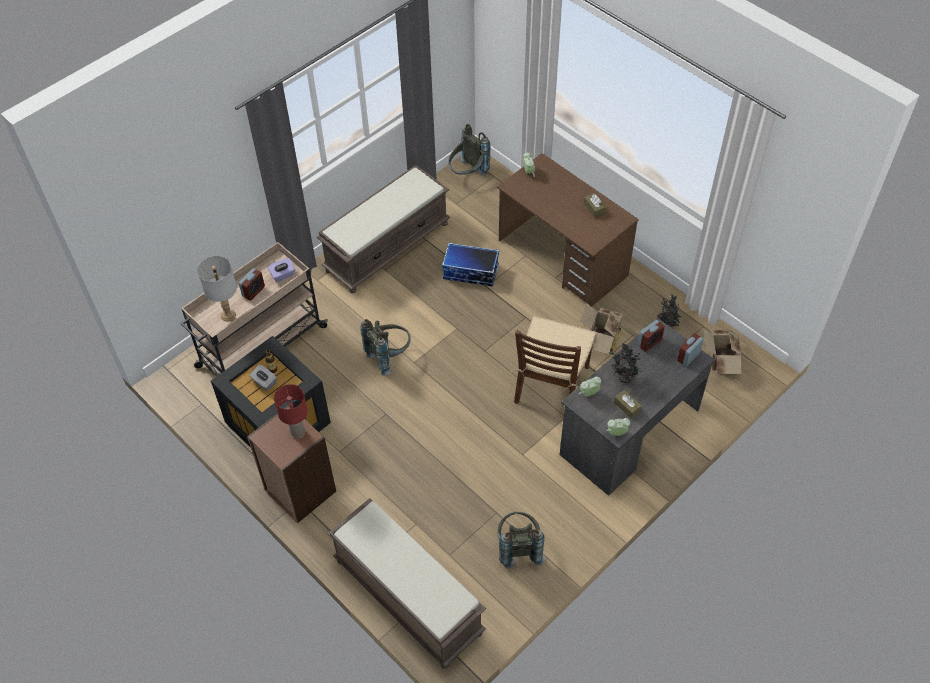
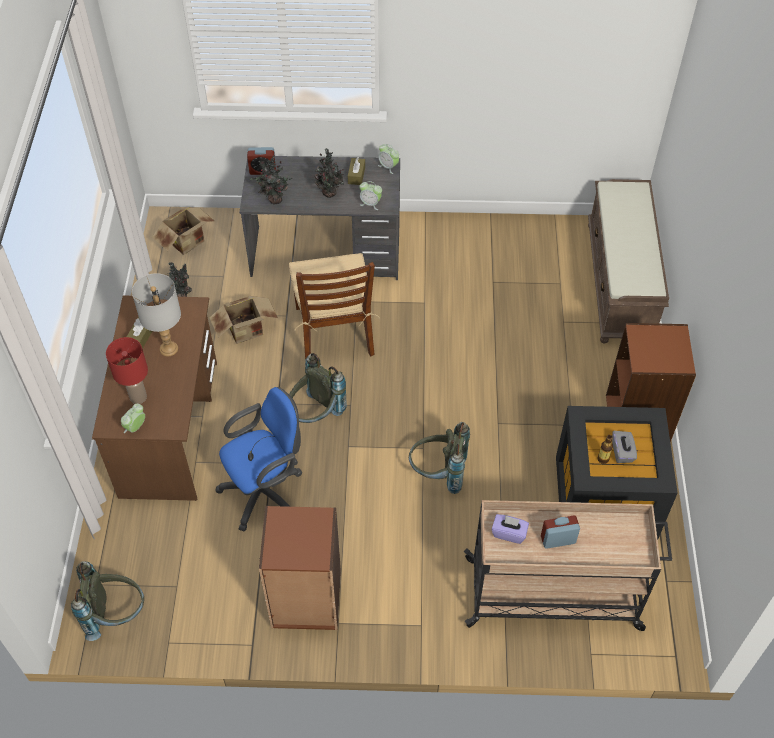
camera: 135 degrees left, 0 degrees up
grey table lamp [197,256,237,322] -> grey table lamp moved to [132,273,181,356]
red table lamp [274,384,308,438] -> red table lamp moved to [106,337,148,404]
brown bench [317,165,450,293] -> brown bookcase [259,506,341,630]
storage box [442,243,499,287] -> blue office chair [215,387,302,531]
grey backpack [497,512,545,568] -> grey backpack moved to [289,353,347,423]
brown chair [511,316,596,404] -> brown chair turned 105 degrees clockwise [289,253,380,361]
alarm clock [637,320,665,352] -> potted plant [250,156,293,205]

